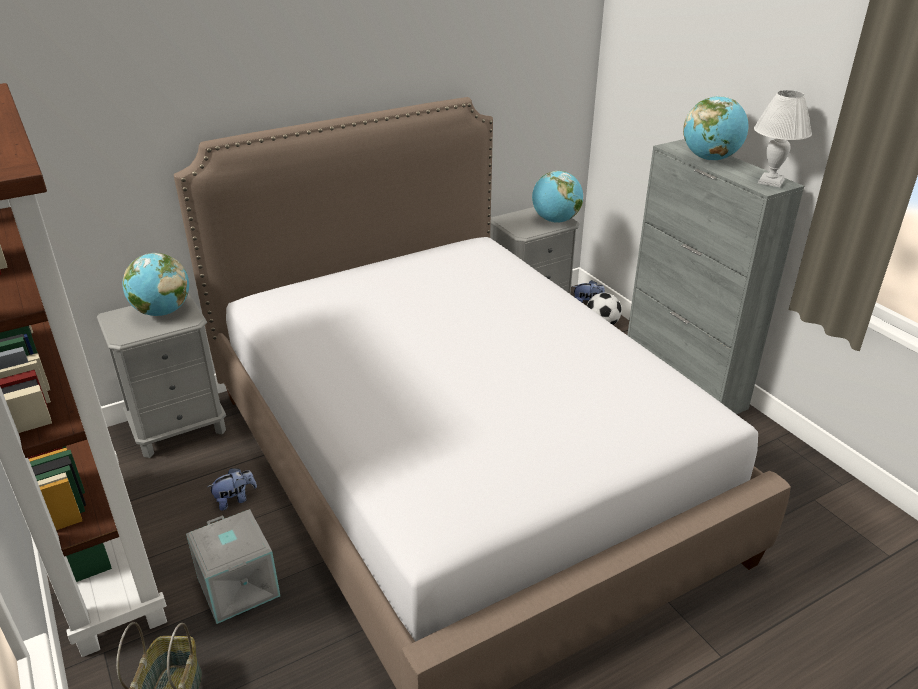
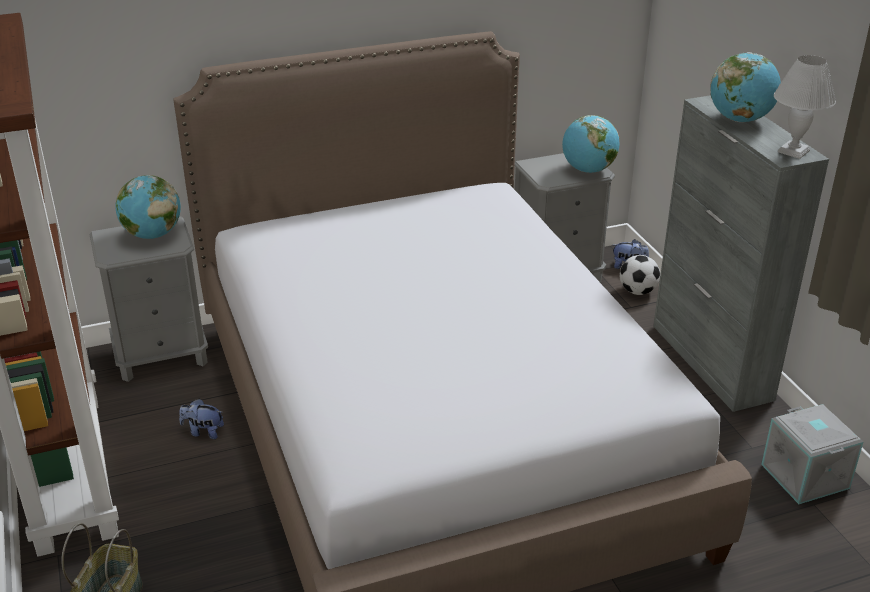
camera: 10 degrees right, 0 degrees up
grey storage box [186,509,280,624] -> grey storage box moved to [761,404,863,504]
plush toy [208,468,257,511] -> plush toy turned 150 degrees counterclockwise [179,399,224,439]

